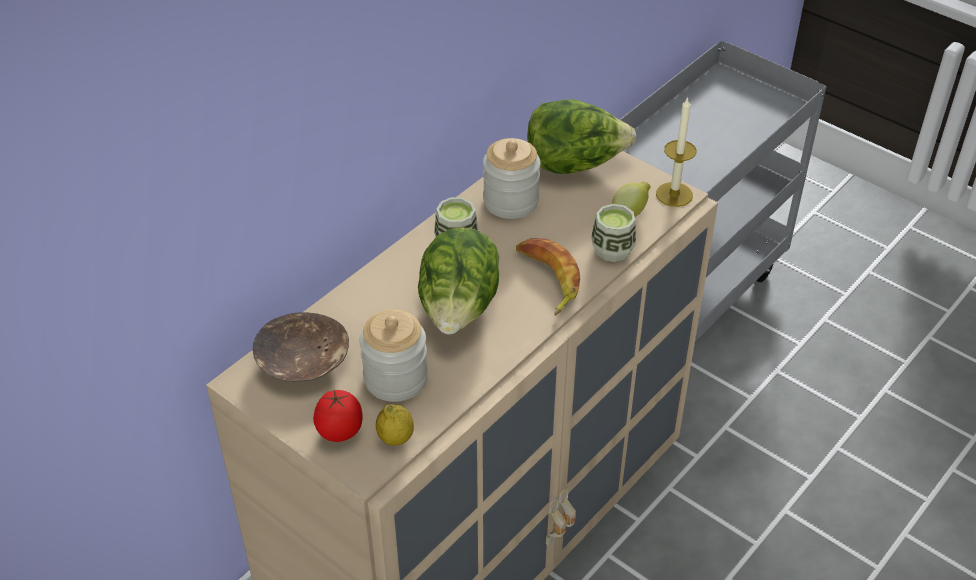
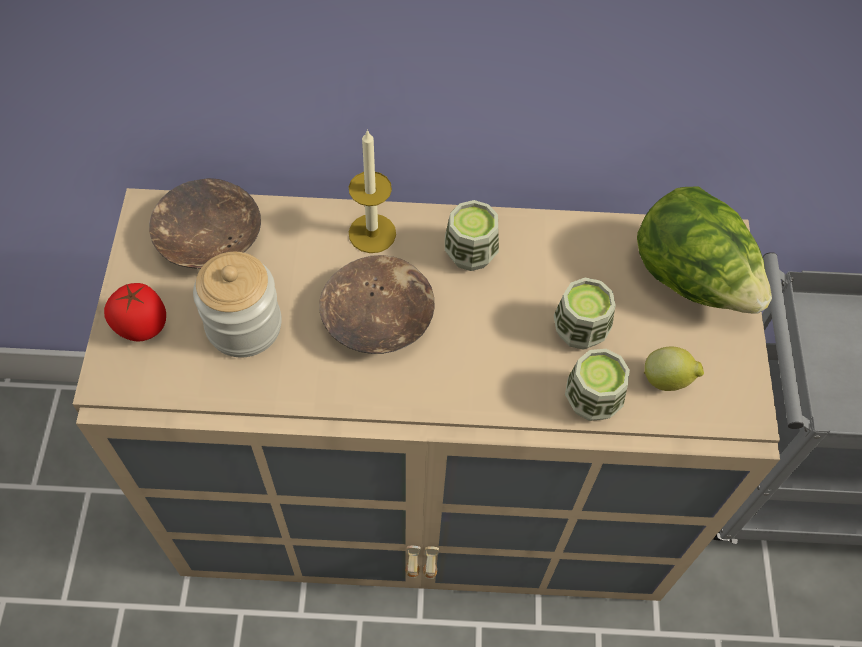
camera: 50 degrees right, 15 degrees up
lemon [376,404,414,446] -> none
lettuce [418,227,499,334] -> brown bowl [319,255,435,354]
jar [483,138,540,219] -> none
banana [516,238,580,316] -> none
candle [656,96,697,207] -> candle moved to [349,129,396,253]
none -> cup [554,278,616,350]

